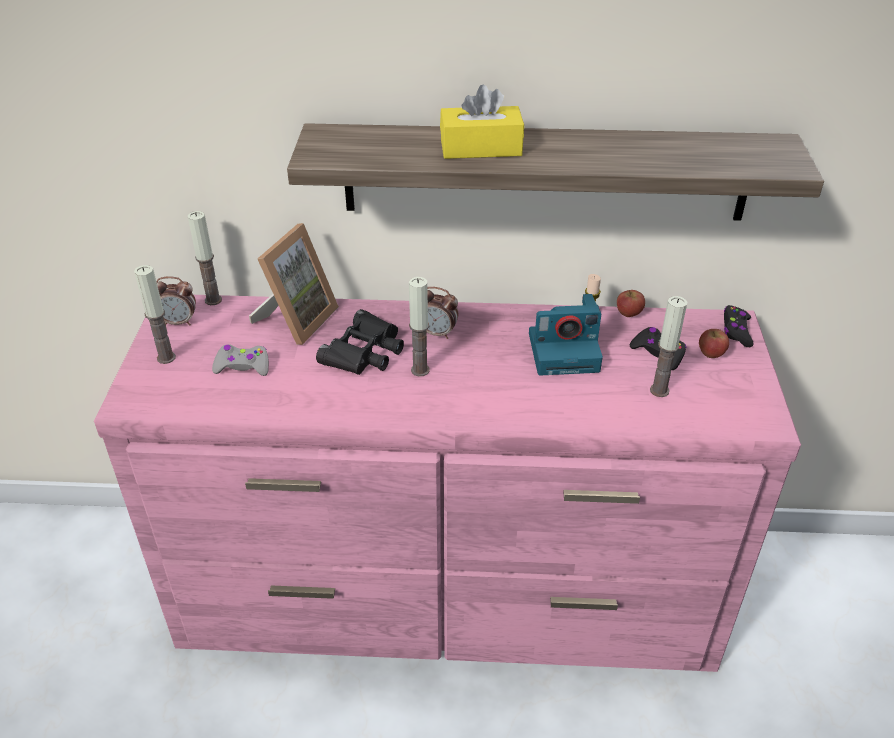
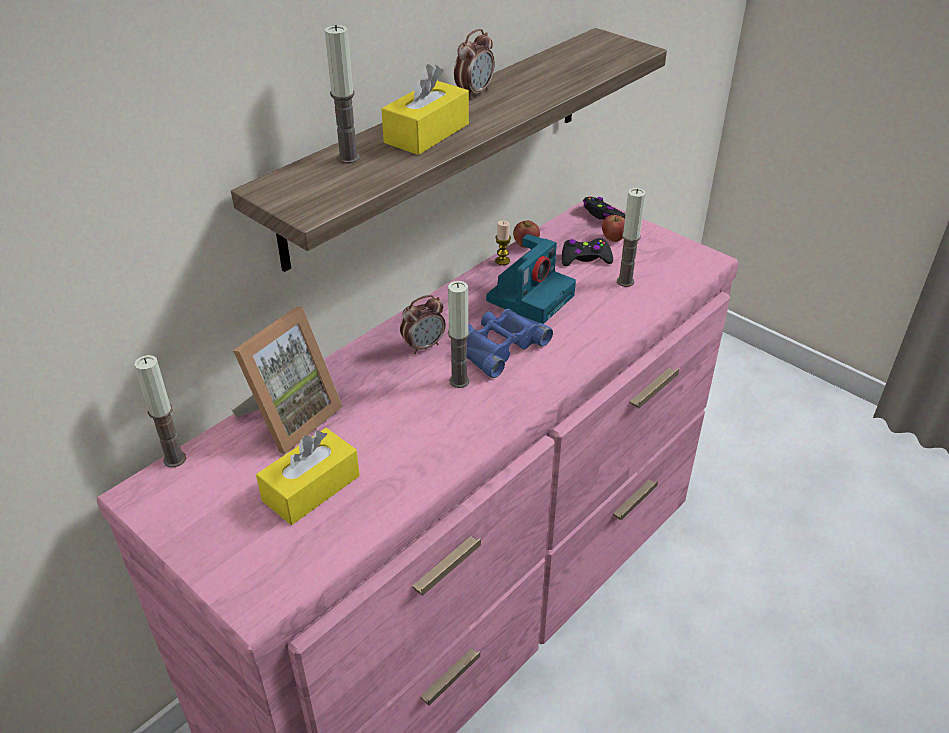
camera: 50 degrees left, 0 degrees up
candle [134,265,176,364] -> candle moved to [325,25,360,164]
alarm clock [156,276,196,326] -> alarm clock moved to [454,29,495,99]
grey game controller [212,345,269,376] -> yellow tissue box [256,428,360,525]
picture frame [249,223,339,345] -> picture frame turned 60 degrees clockwise [231,307,343,454]
black binoculars [316,309,404,375] -> none
none -> blue binoculars [466,309,553,378]

